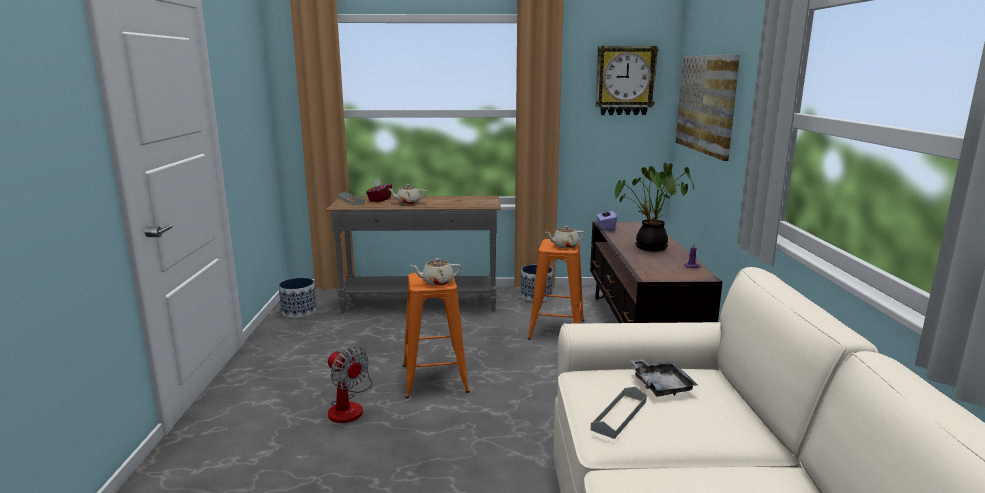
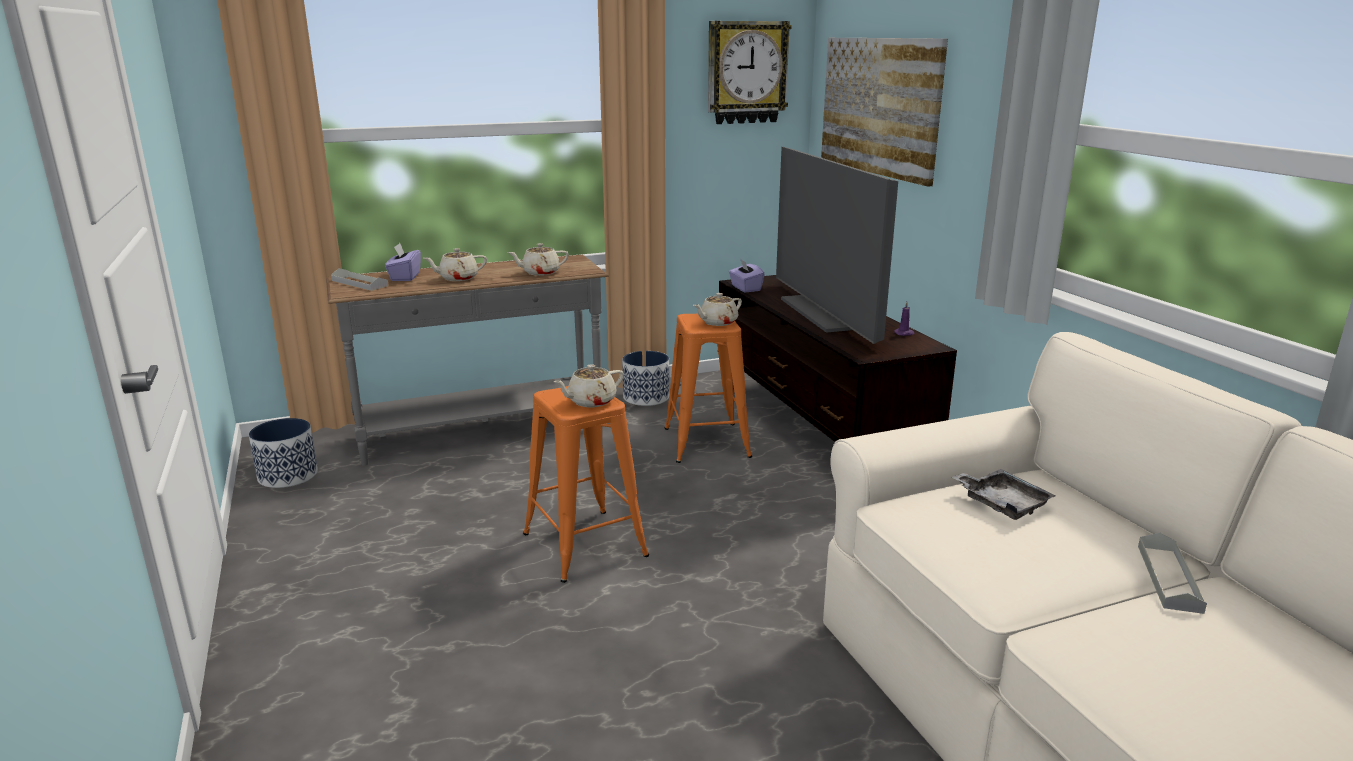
camera: 20 degrees left, 5 degrees up
fan [328,346,373,423] -> none
red tissue box [366,179,392,202] -> purple tissue box [385,243,421,281]
grey tray [591,387,647,439] -> grey tray moved to [1138,532,1207,614]
potted plant [614,163,694,251] -> television [776,147,898,344]
none -> beige teapot [508,243,569,276]

